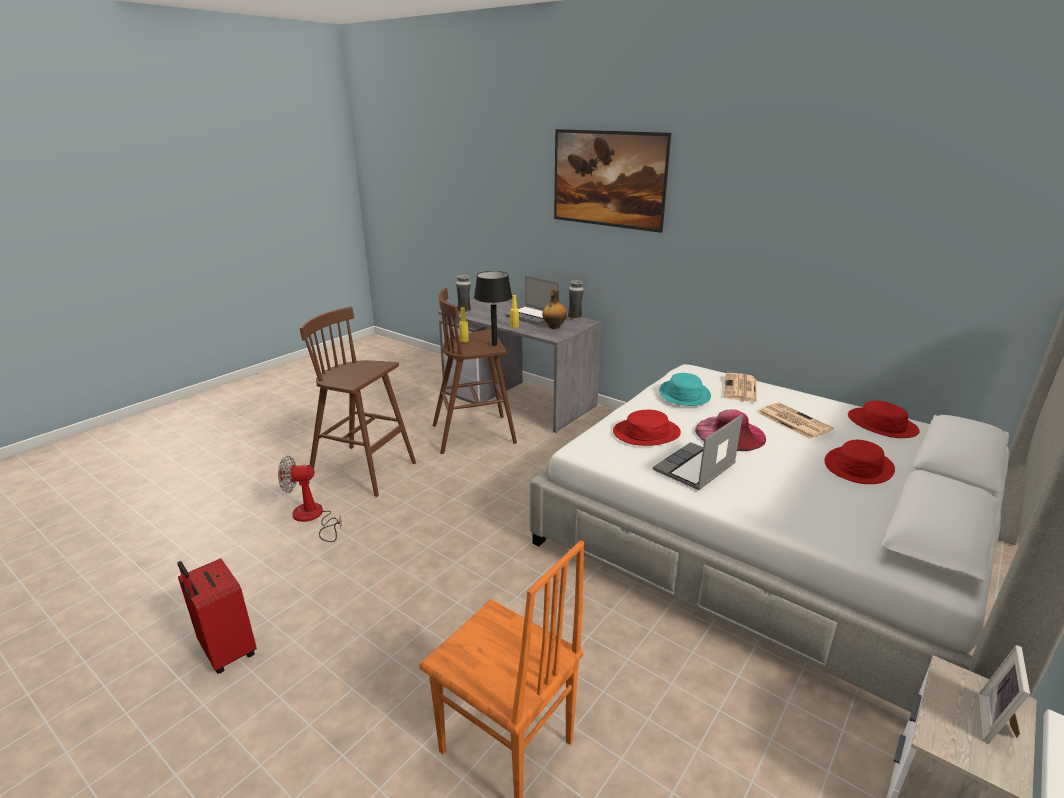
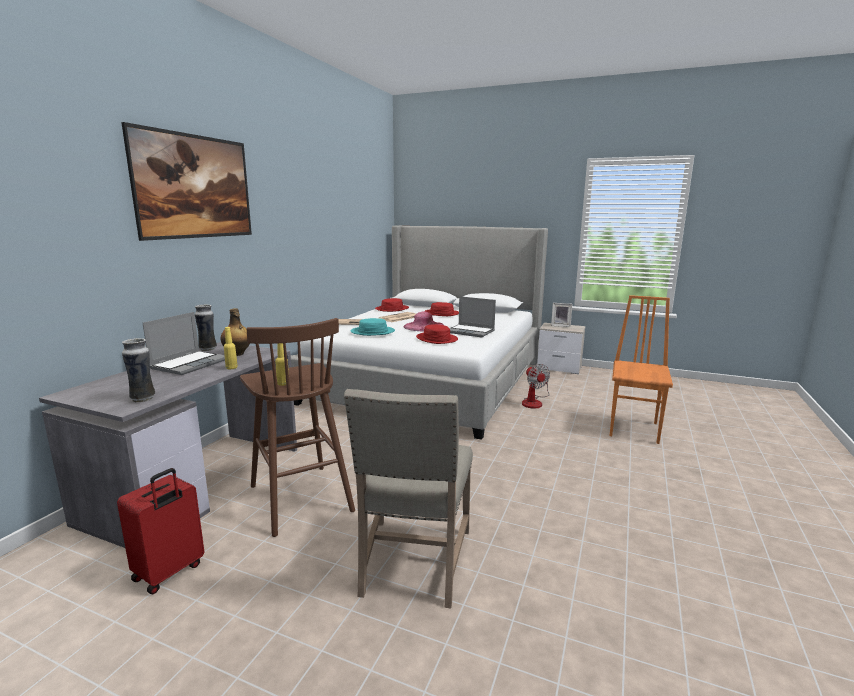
camera: 105 degrees left, 10 degrees down
red suitcase [177,558,257,674] -> red suitcase moved to [117,468,205,594]
fan [278,456,342,542] -> fan moved to [522,364,550,409]
brown stool [300,306,416,497] -> beige chair [344,389,473,608]
black table lamp [474,271,513,346] -> none

